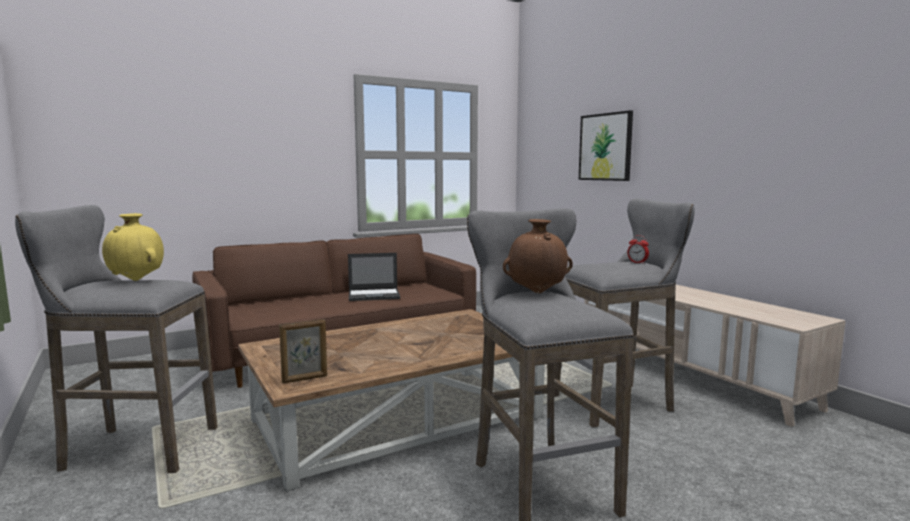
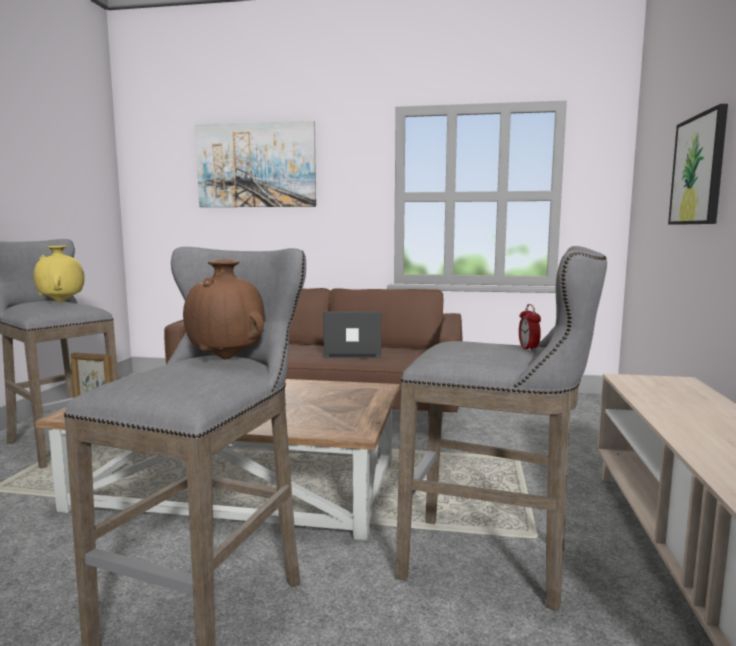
camera: 40 degrees right, 0 degrees up
laptop [348,253,400,301] -> laptop turned 150 degrees clockwise [323,312,381,358]
none -> picture [195,120,316,207]

